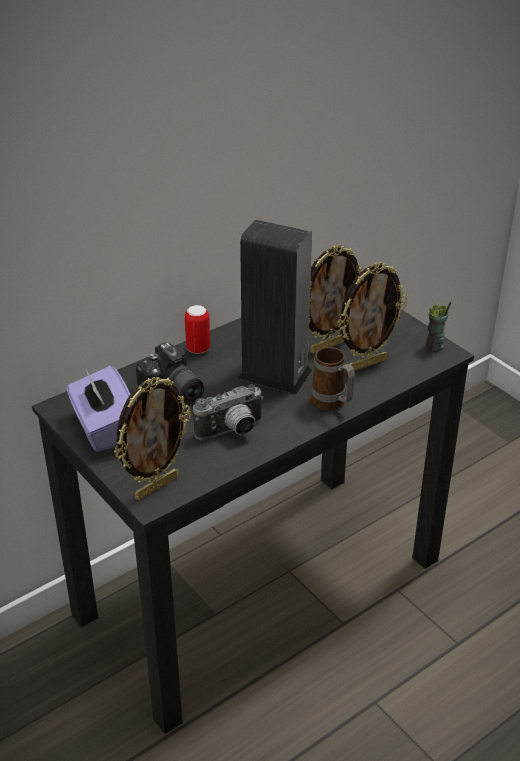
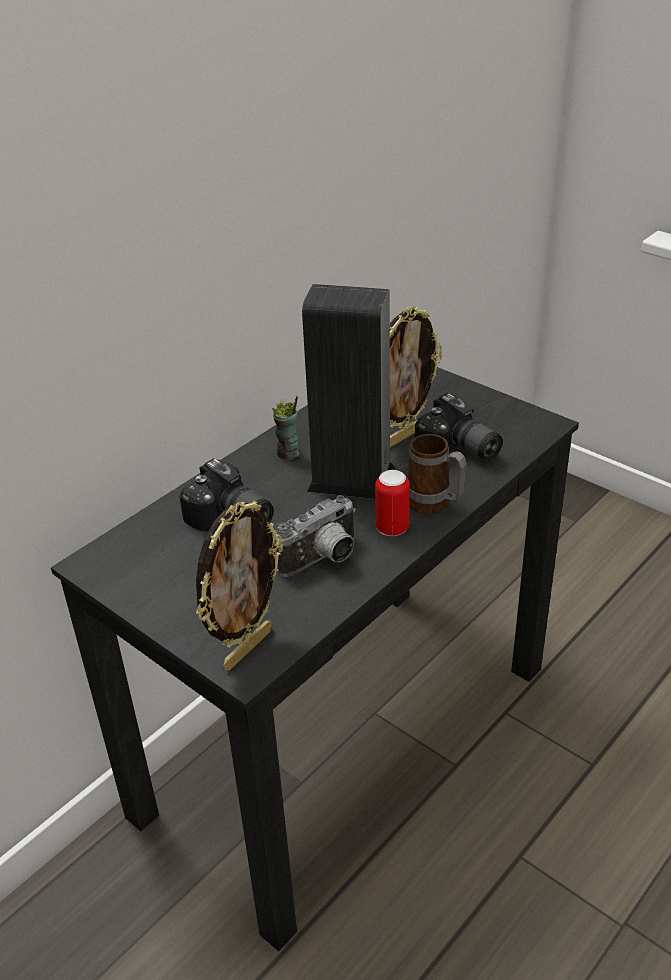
camera: 10 degrees left, 0 degrees up
purple tissue box [67,366,130,452] -> none
can [185,305,210,354] -> can moved to [375,470,410,536]
picture frame [338,262,407,371] -> camera [415,393,503,461]
cup [426,301,451,351] -> cup moved to [272,396,300,460]

